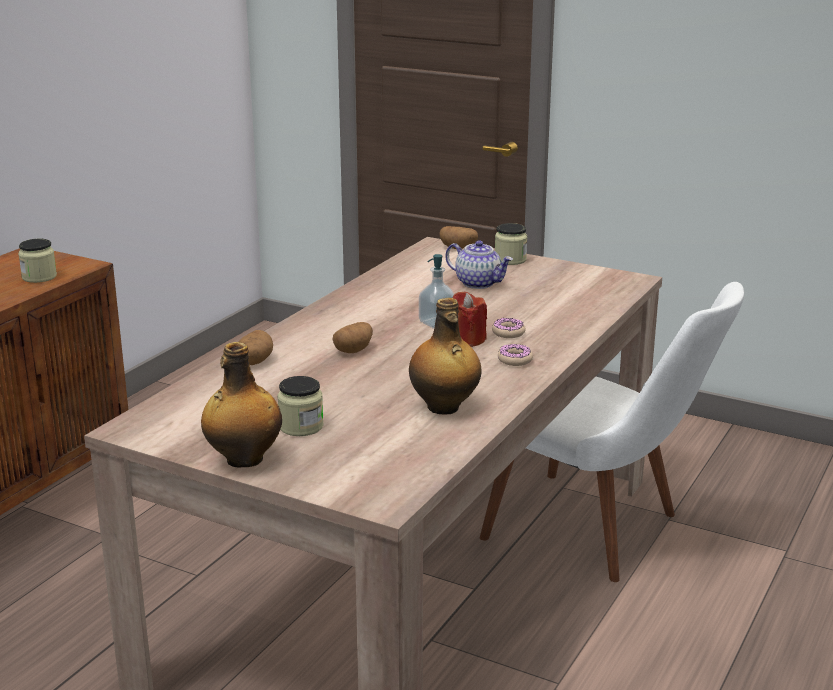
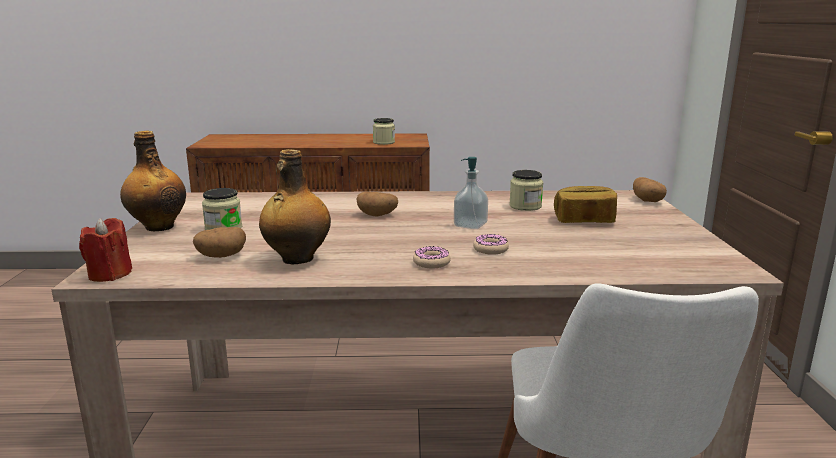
camera: 60 degrees right, 5 degrees down
potato [239,330,273,365] -> potato moved to [193,227,246,258]
teapot [445,240,513,289] -> bread [554,186,617,223]
red candle [453,292,487,347] -> red candle moved to [79,218,132,282]
jar [495,223,527,265] -> jar moved to [509,170,543,211]

